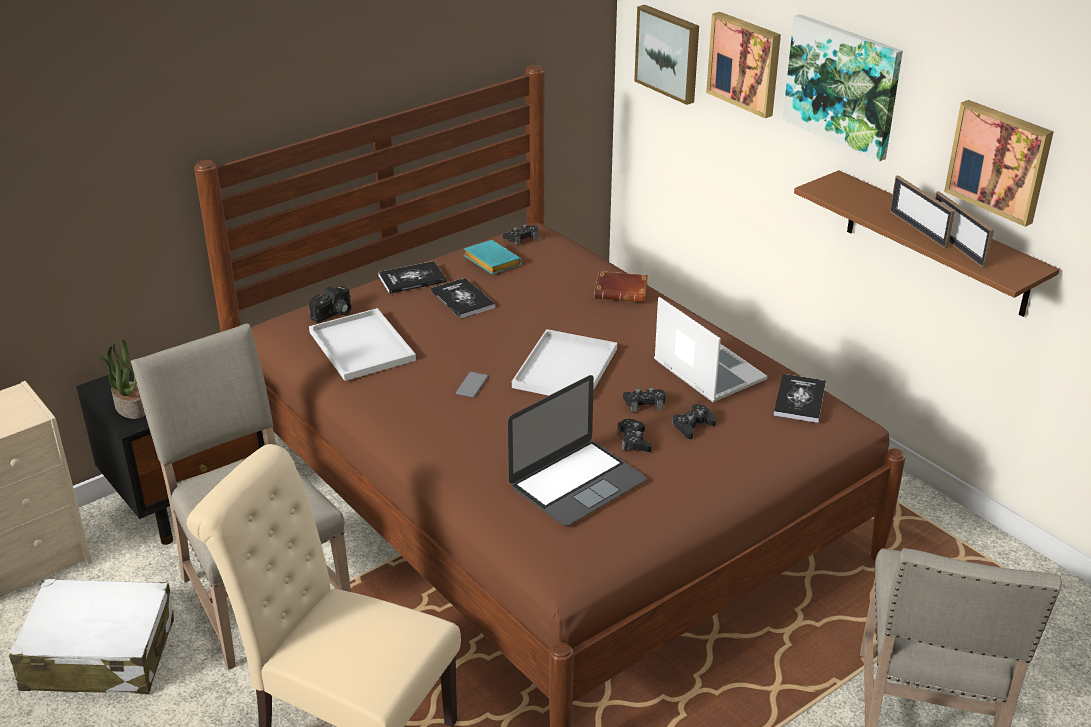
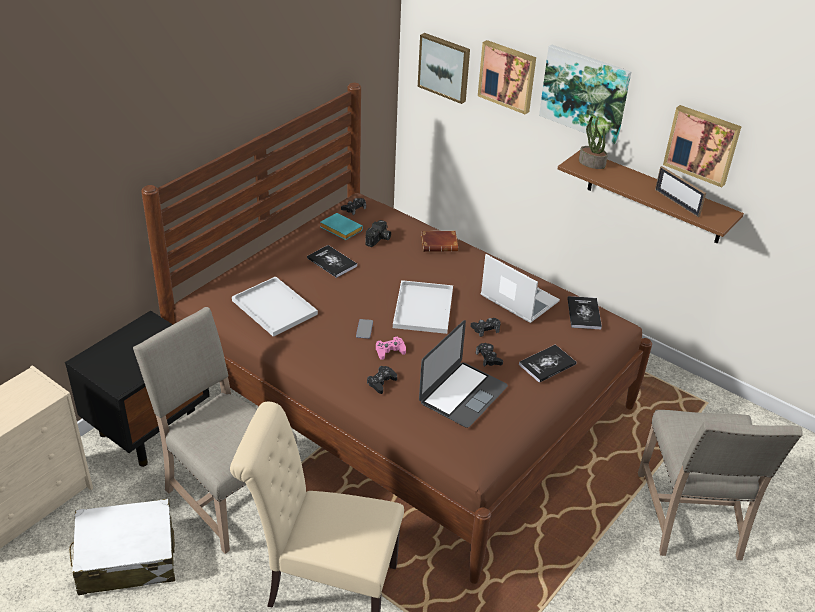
camera: 15 degrees left, 5 degrees up
potted plant [99,339,145,419] -> potted plant moved to [579,116,608,169]
camera [309,286,351,323] -> camera moved to [365,220,391,247]
book [378,261,447,294] -> book moved to [519,345,576,383]
black game controller [672,404,716,439] -> black game controller moved to [367,366,397,394]
picture frame [890,175,955,249] -> none
none -> pink game controller [376,336,406,360]

